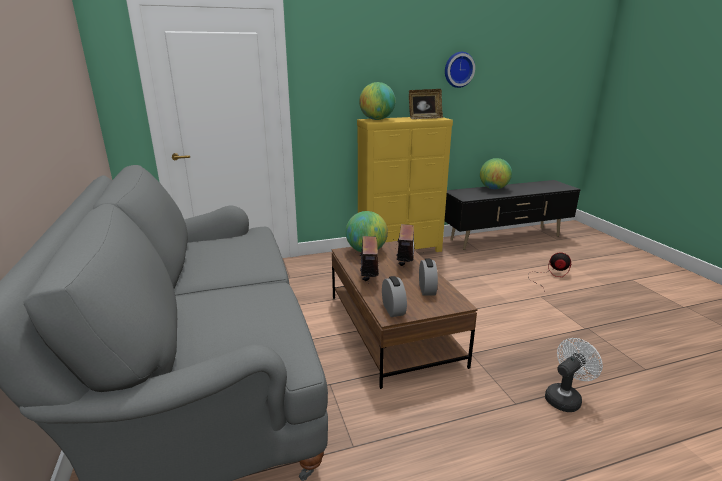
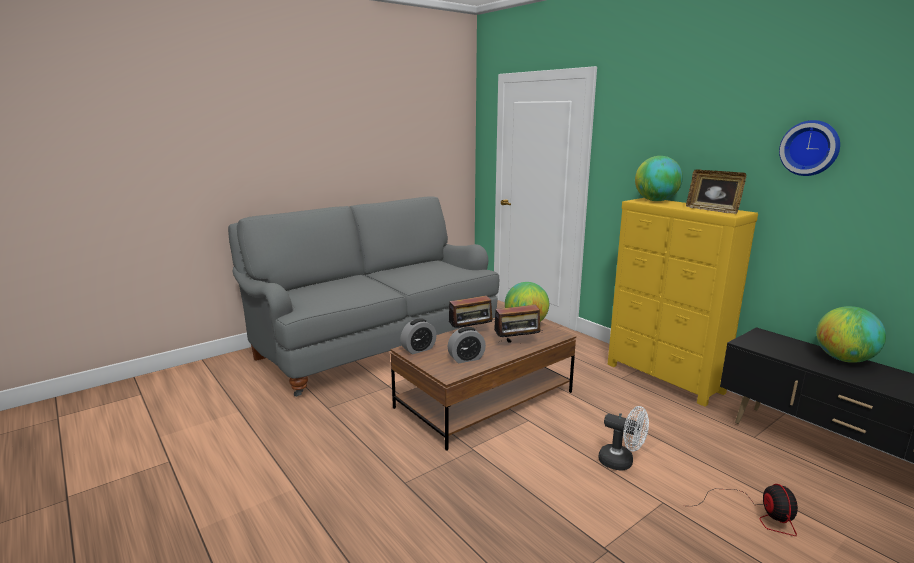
camera: 70 degrees right, 5 degrees down
white fan [545,338,603,412] -> white fan moved to [598,406,649,471]

